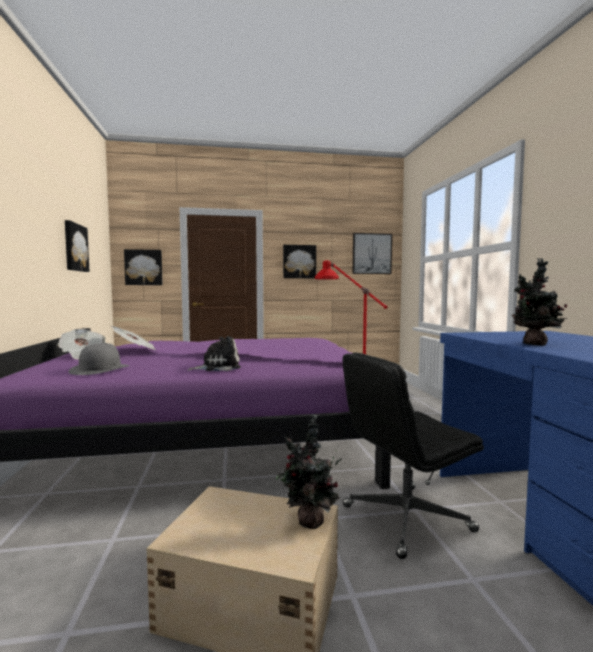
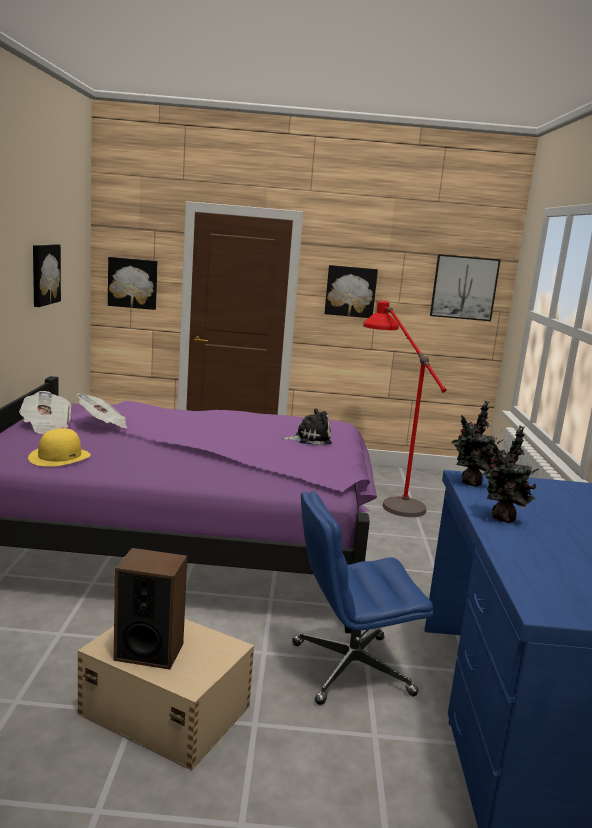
camera: 10 degrees right, 10 degrees up
grey hat [69,343,130,375] -> yellow hat [28,428,91,467]
plush toy [188,336,241,371] -> plush toy moved to [283,408,332,445]
potted plant [275,414,342,529] -> potted plant moved to [452,401,504,486]
black office chair [343,353,484,559] -> blue office chair [292,491,433,705]
none -> speaker [114,548,187,670]

